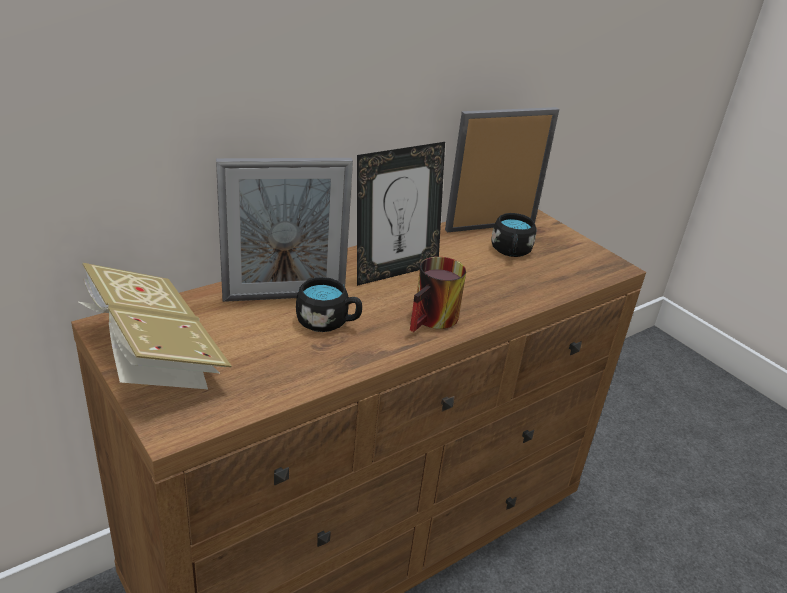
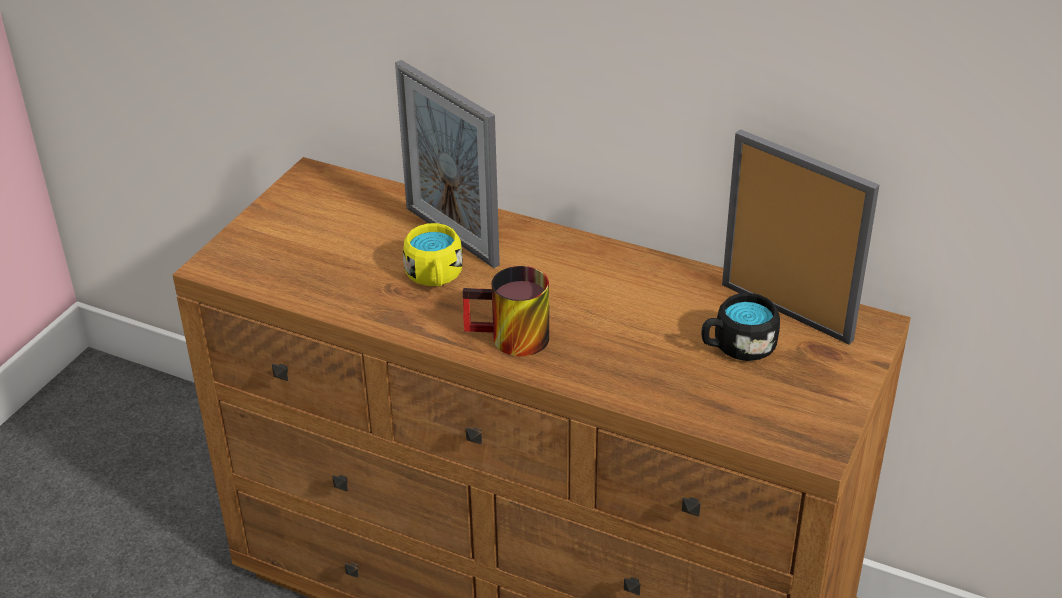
camera: 65 degrees right, 5 degrees up
book [77,263,232,389] -> none
black mug [296,277,362,332] -> yellow mug [403,223,463,286]
picture frame [357,142,445,286] -> none

